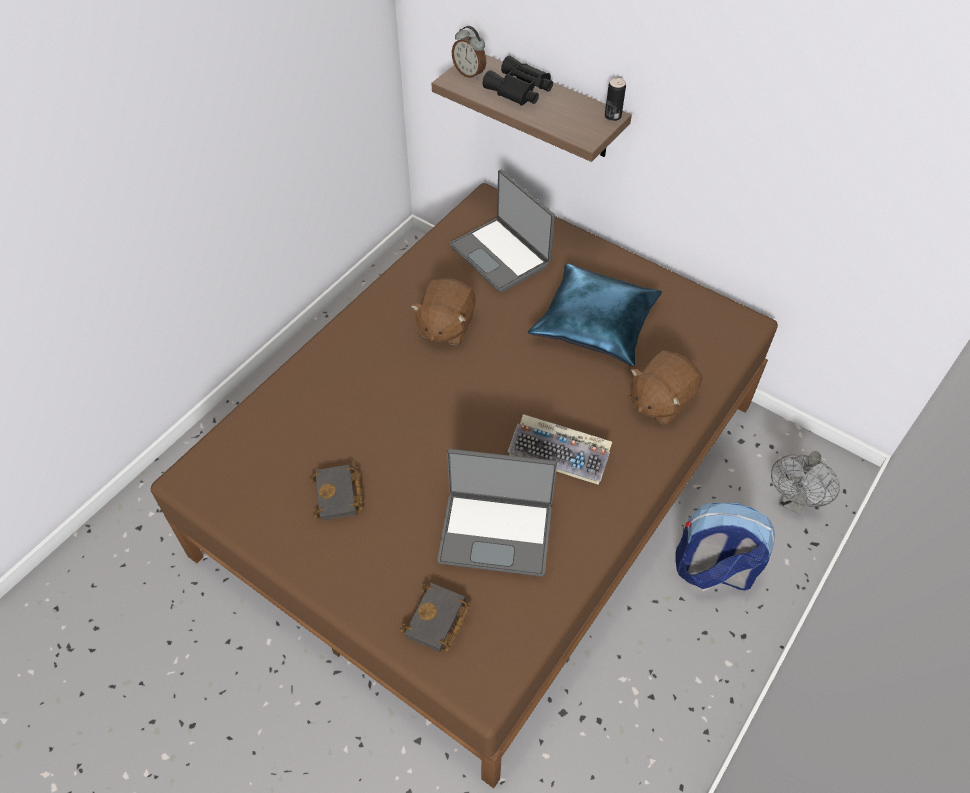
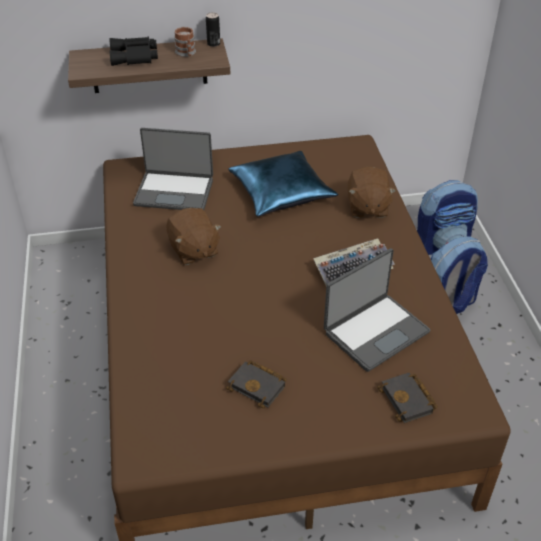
camera: 45 degrees left, 10 degrees down
alarm clock [452,26,486,80] -> none
grey fan [771,451,840,515] -> backpack [417,180,478,255]
none -> mug [174,27,196,57]

